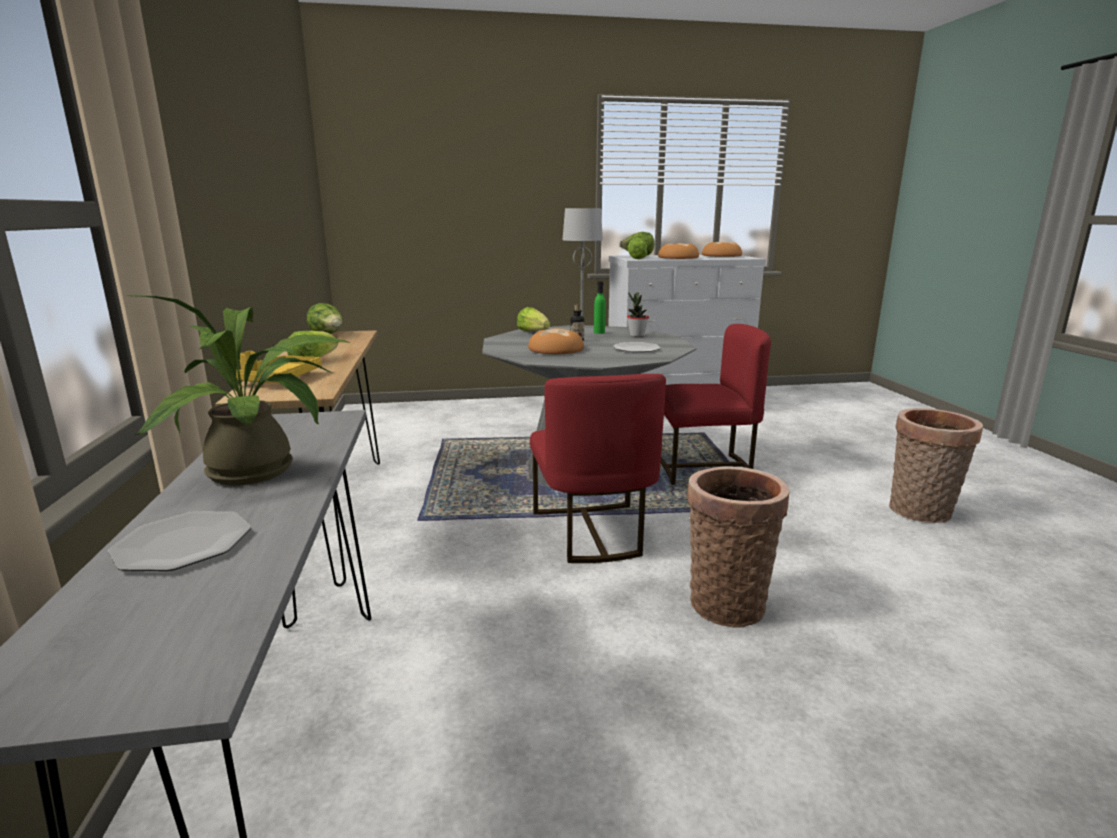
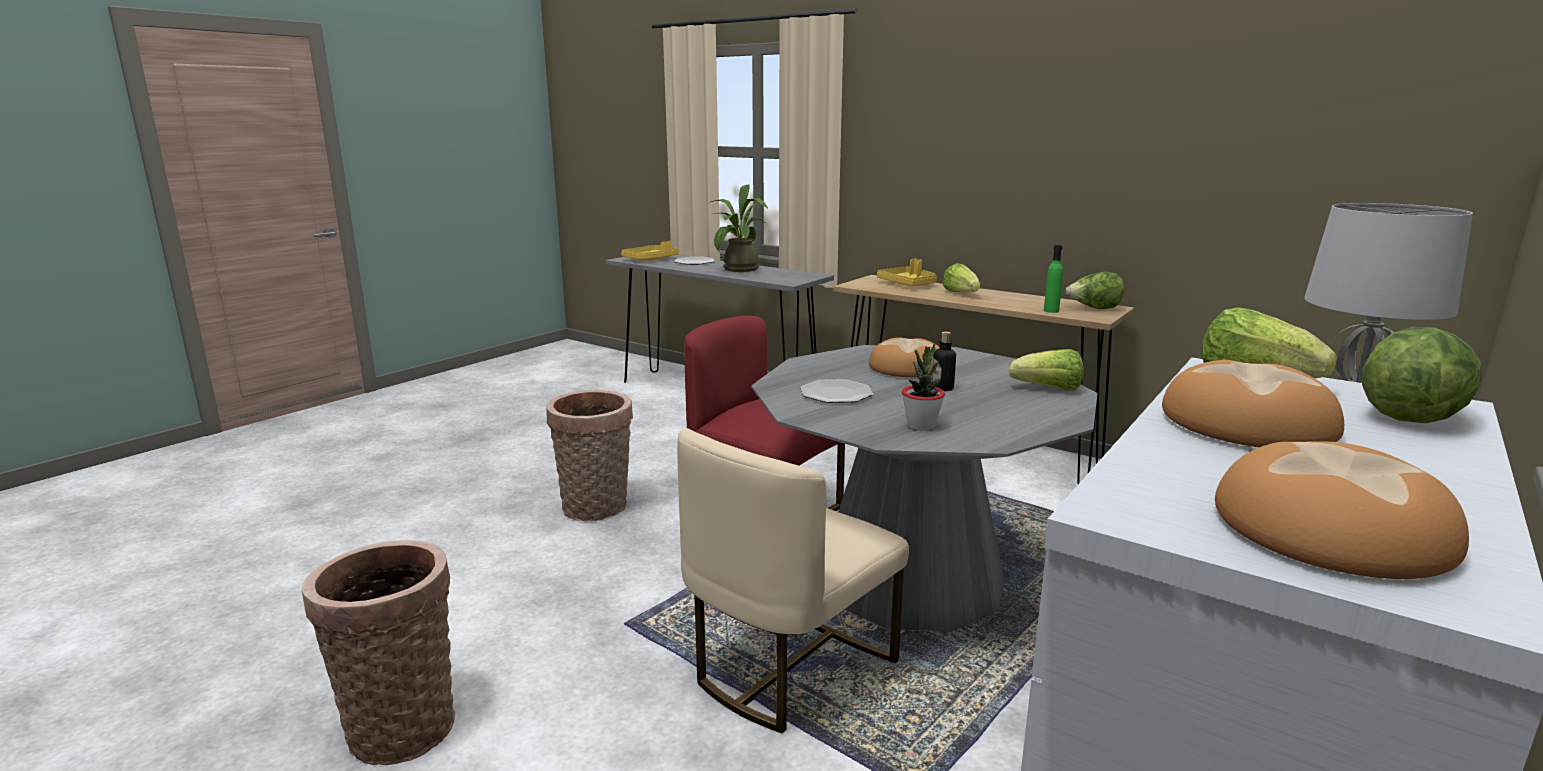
camera: 135 degrees right, 0 degrees up
green bottle [594,281,606,334] -> green bottle moved to [1044,245,1063,313]
red chair [660,324,771,485] -> beige chair [677,428,909,733]
none -> yellow tray [621,241,678,261]

